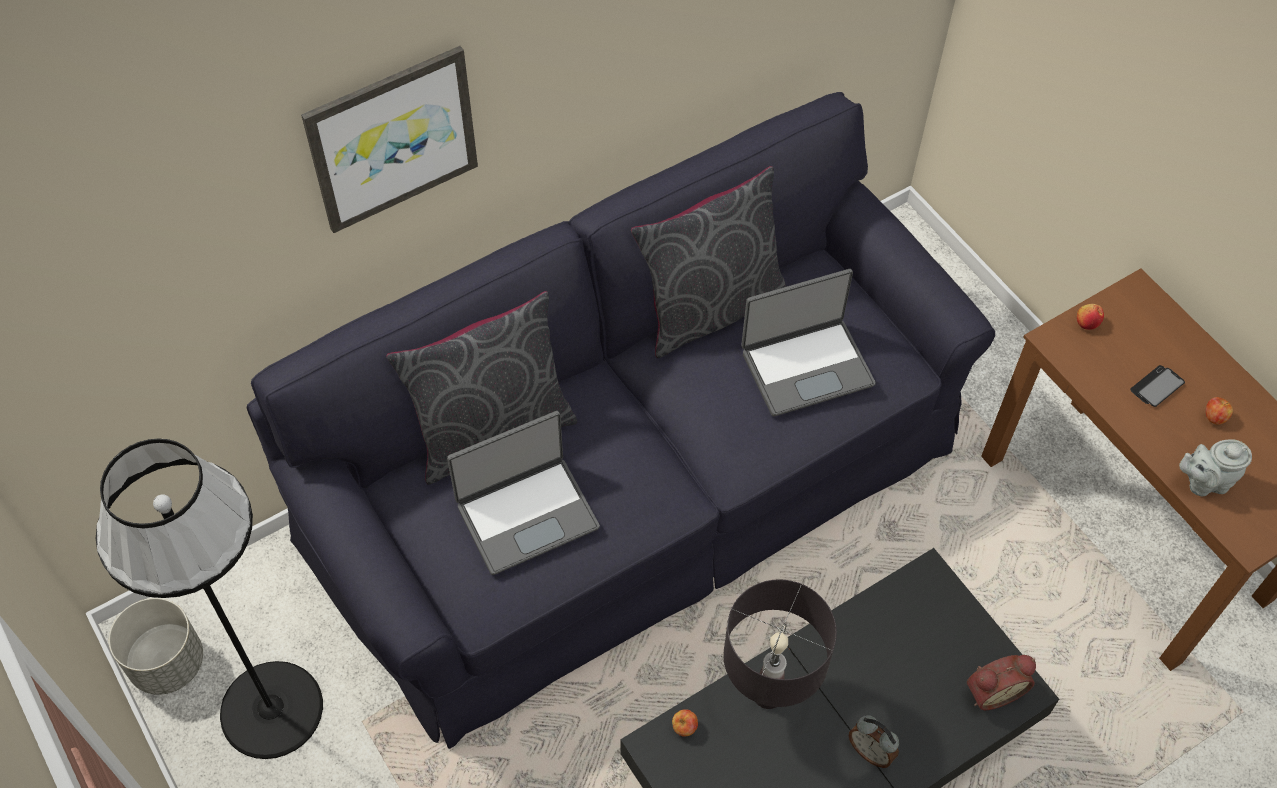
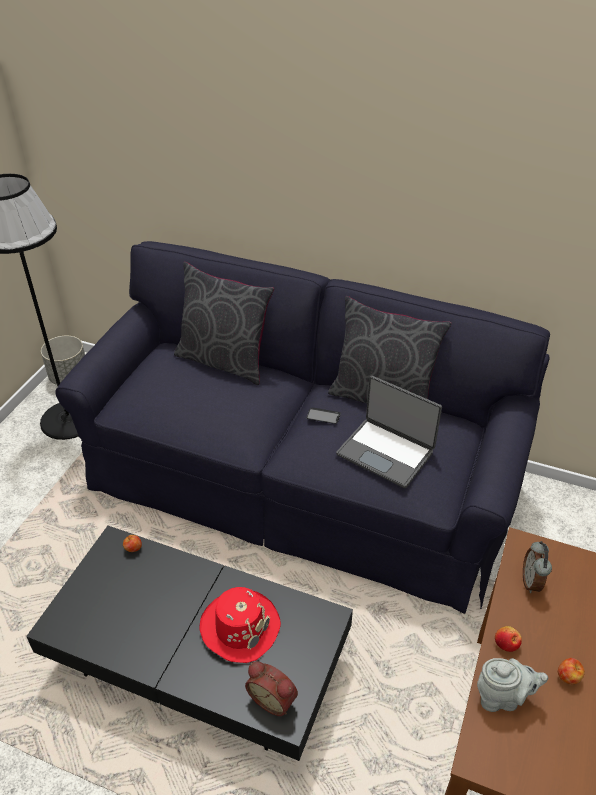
camera: 55 degrees right, 15 degrees down
picture [301,46,478,233] -> none
laptop [447,411,600,575] -> none
black table lamp [723,579,837,709] -> none
alarm clock [849,715,899,768] -> alarm clock moved to [523,541,552,593]
apple [1077,304,1104,330] -> apple moved to [495,626,522,652]
phone [1130,365,1185,407] -> phone moved to [307,407,341,424]
grey teapot [1179,439,1252,497] -> grey teapot turned 135 degrees clockwise [477,658,548,712]
none -> red hat [199,587,281,663]

